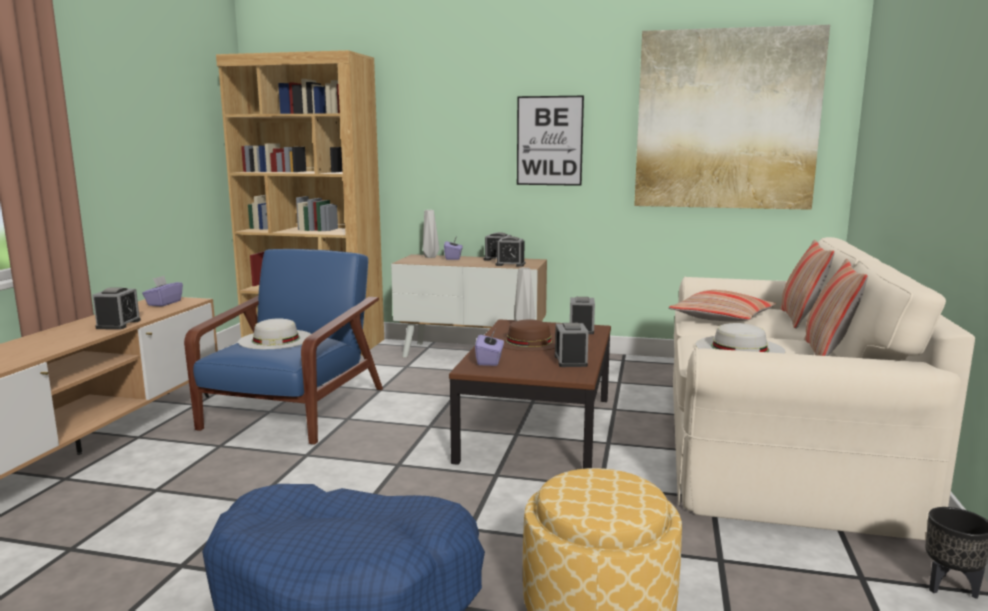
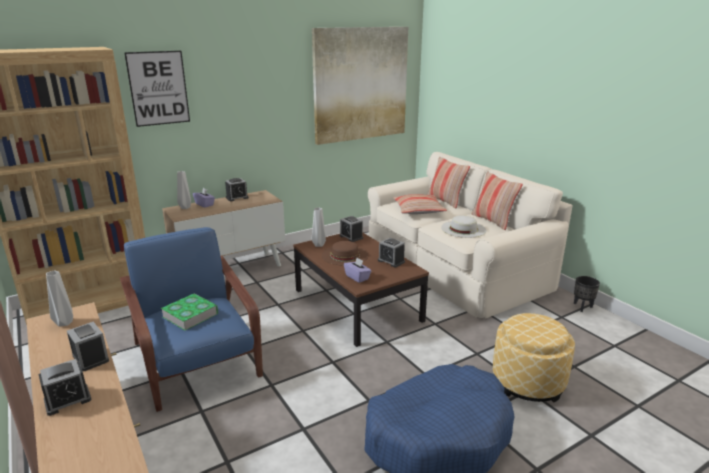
camera: 45 degrees left, 10 degrees up
purple tissue box [142,276,183,307] -> grey vase [46,270,73,327]
white hat [238,318,311,349] -> book [161,293,218,331]
alarm clock [495,236,525,267] -> alarm clock moved to [39,359,92,416]
picture [517,96,584,186] -> picture moved to [124,51,190,127]

